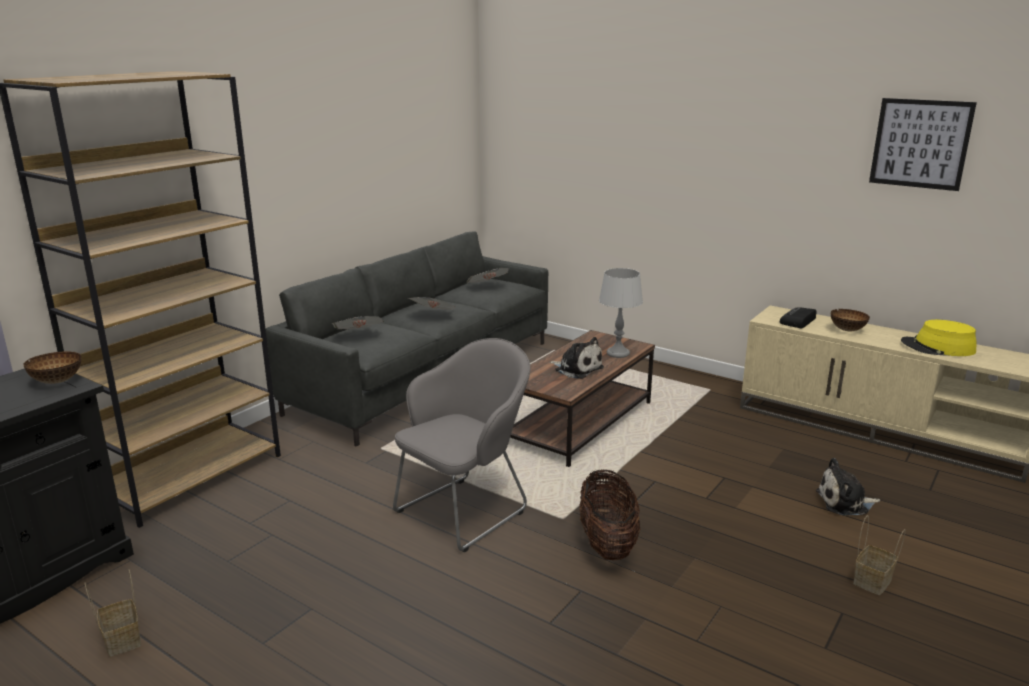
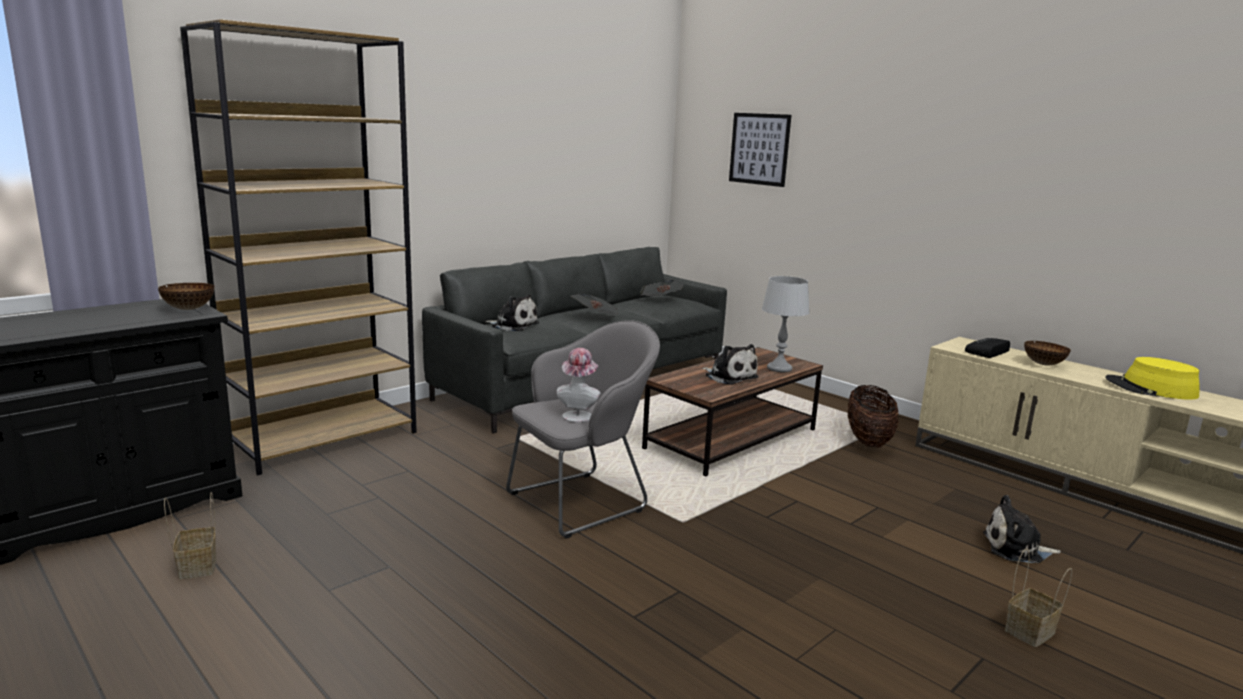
camera: 10 degrees right, 5 degrees down
newspaper [332,316,384,329] -> plush toy [485,294,539,331]
basket [580,469,640,560] -> basket moved to [848,385,899,448]
picture [869,98,977,191] -> picture moved to [729,113,791,187]
none -> hat [556,348,601,423]

